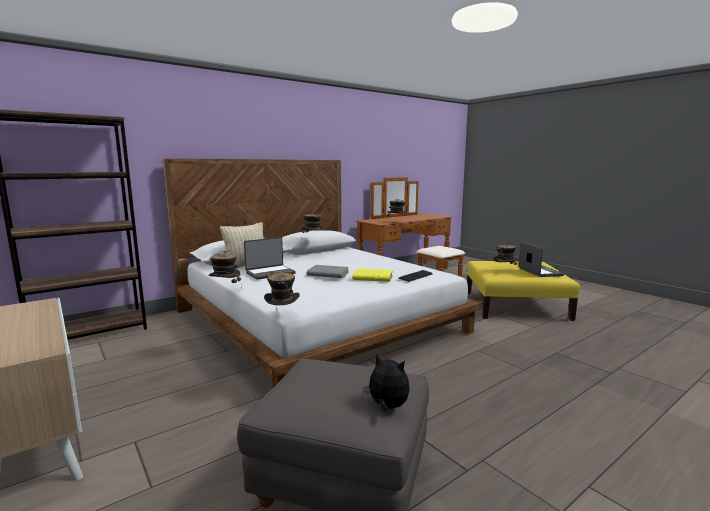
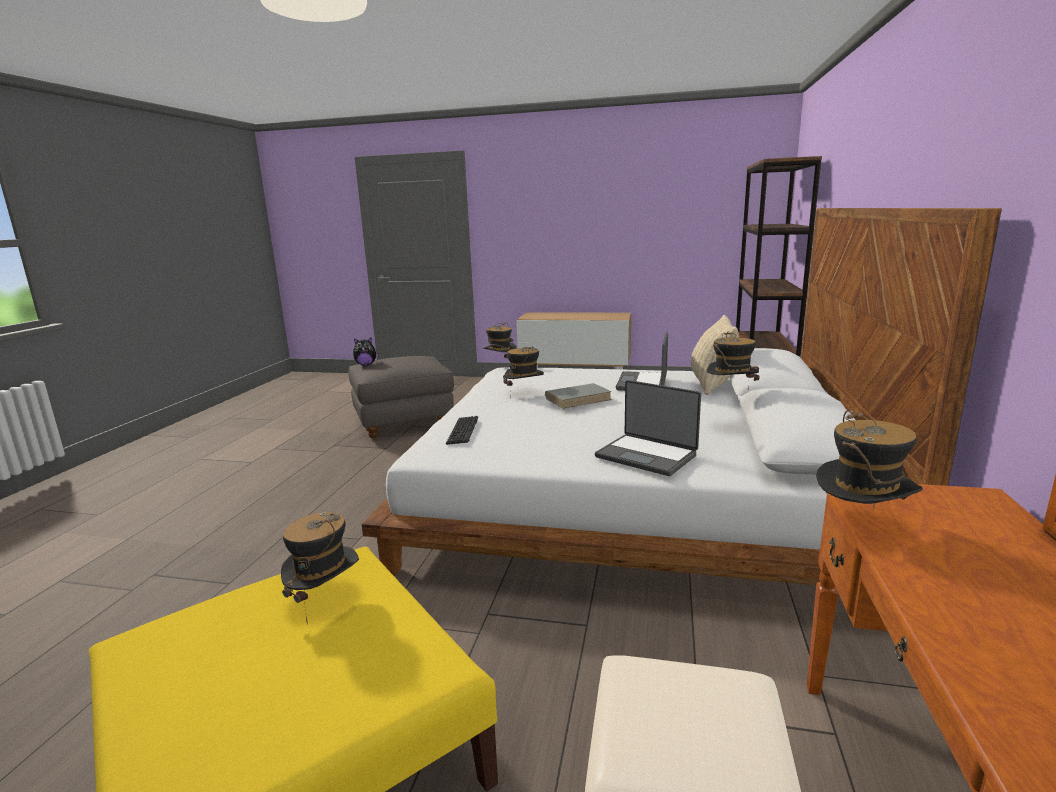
camera: 140 degrees right, 5 degrees up
hat [209,250,242,290] -> hat moved to [503,346,544,399]
yellow book [352,268,393,282] -> none
laptop [518,242,564,277] -> laptop moved to [595,380,701,476]

